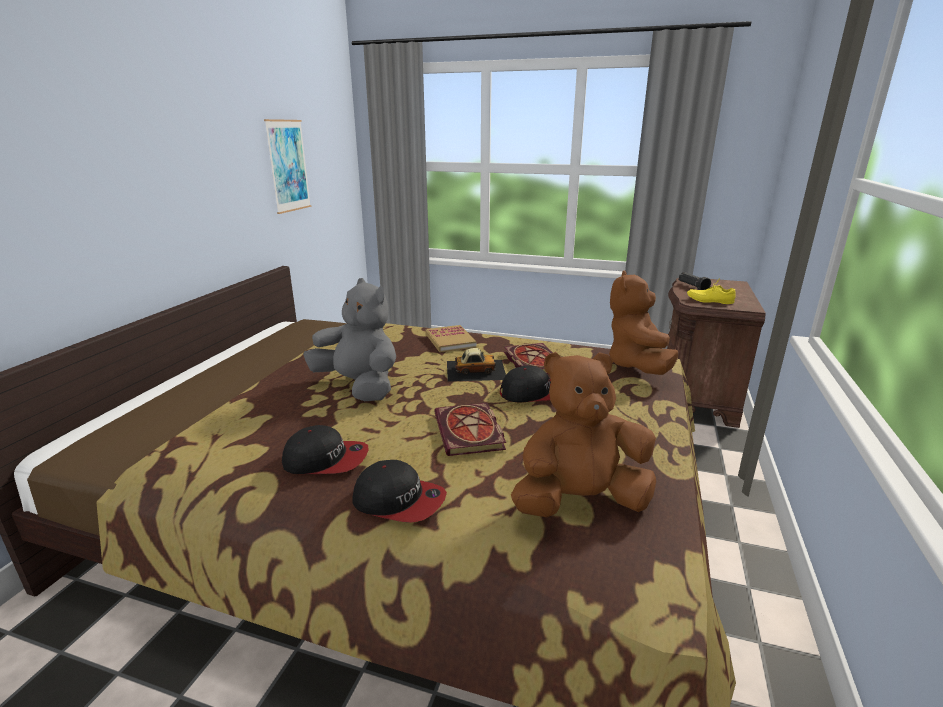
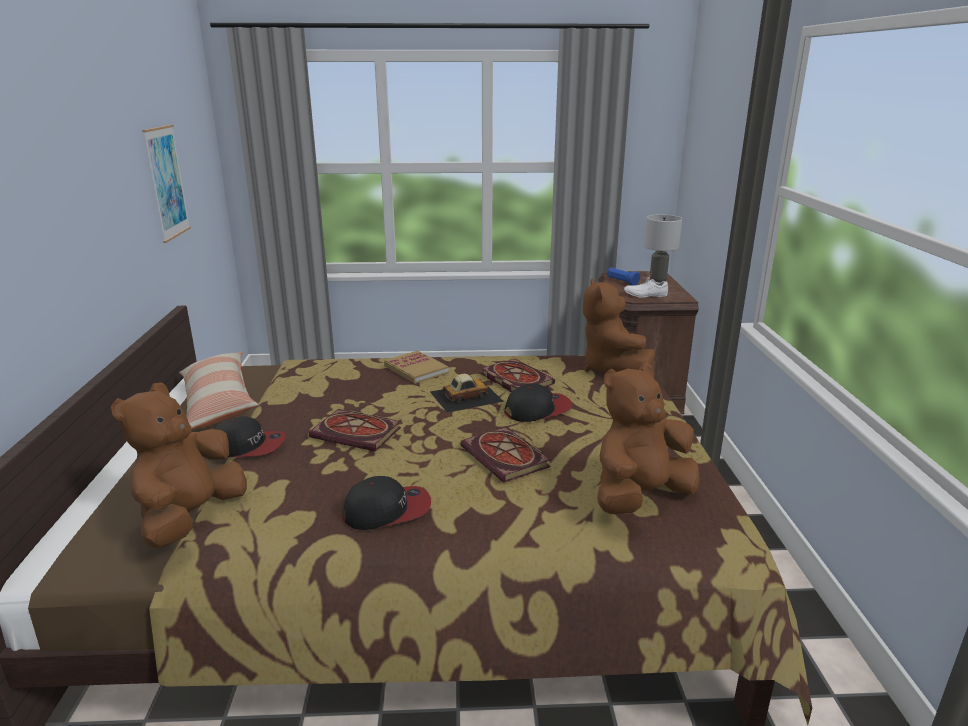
camera: 20 degrees left, 0 degrees up
grey plush toy [303,278,396,401] -> book [309,409,401,452]
cap [352,460,447,522] -> cap moved to [214,416,286,458]
black flashlight [679,272,711,290] -> blue flashlight [607,267,640,286]
yellow shoe [687,277,736,304] -> white shoe [624,272,668,298]
none -> brown plush toy [111,382,247,548]
none -> pillow [179,352,258,430]
none -> white table lamp [644,214,682,282]

